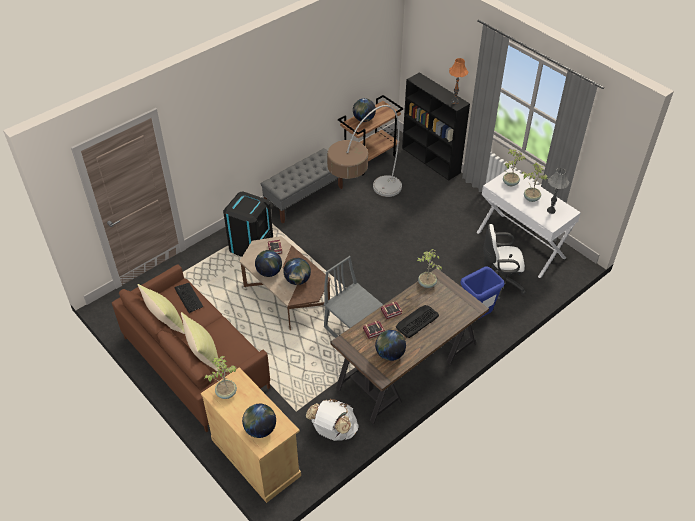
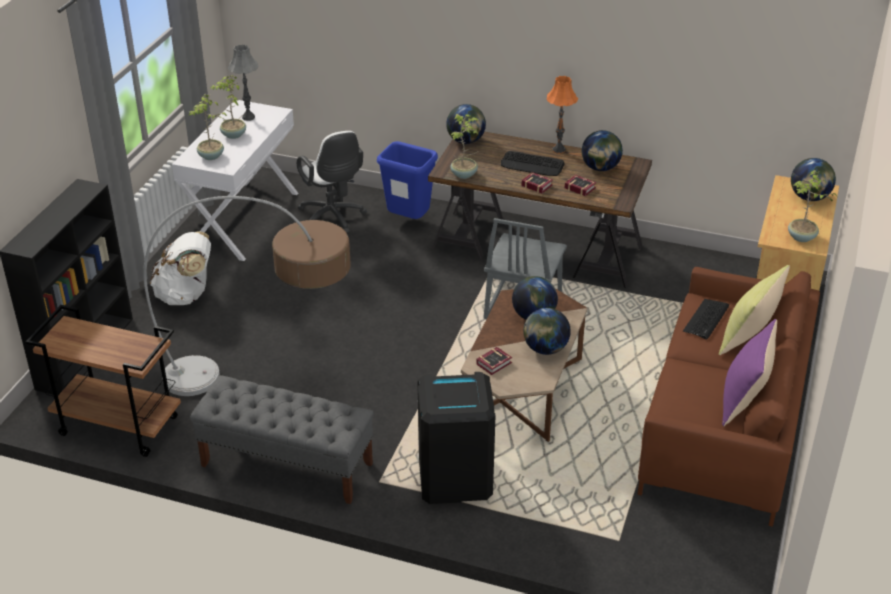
camera: 120 degrees left, 10 degrees down
yellow pillow [138,284,185,334] -> purple pillow [722,319,777,426]
keyboard [174,283,203,313] -> keyboard moved to [683,299,729,340]
white backpack [306,399,359,441] -> white backpack moved to [150,231,211,305]
globe [353,98,376,122] -> globe moved to [446,104,486,144]
orange table lamp [449,58,468,104] -> orange table lamp moved to [547,76,578,154]

